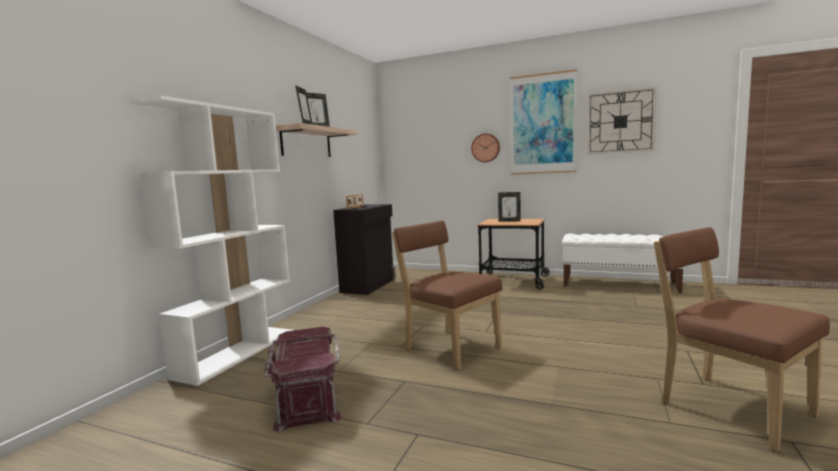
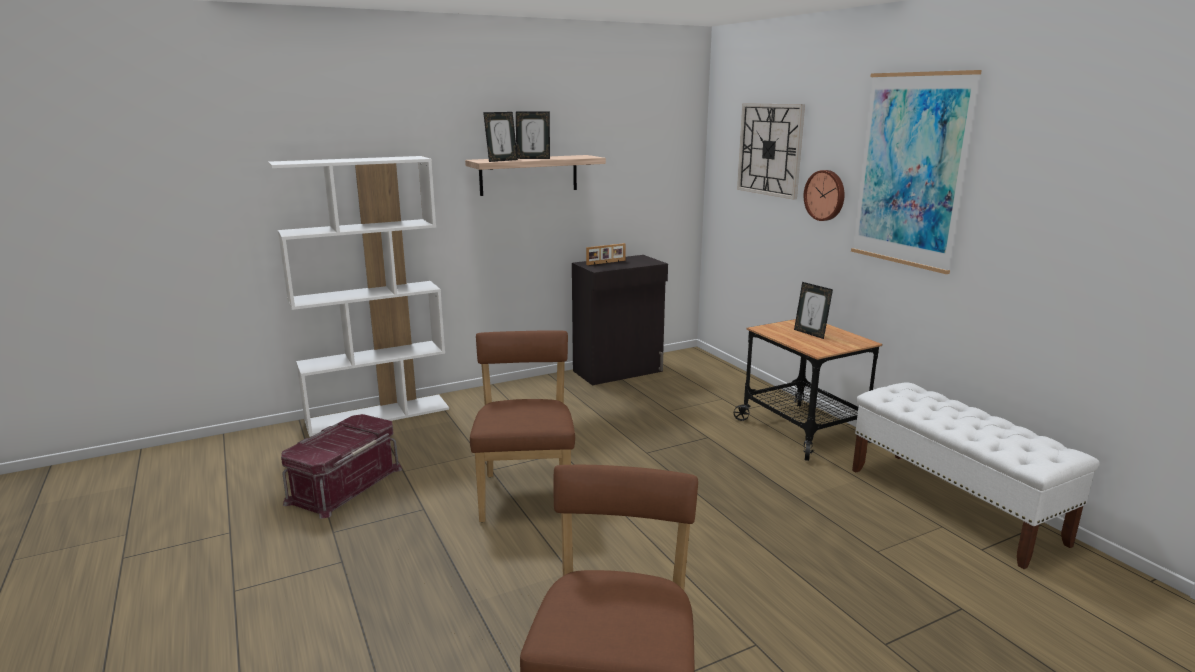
camera: 40 degrees right, 10 degrees up
wall clock [587,87,656,155] -> wall clock moved to [737,103,805,200]

